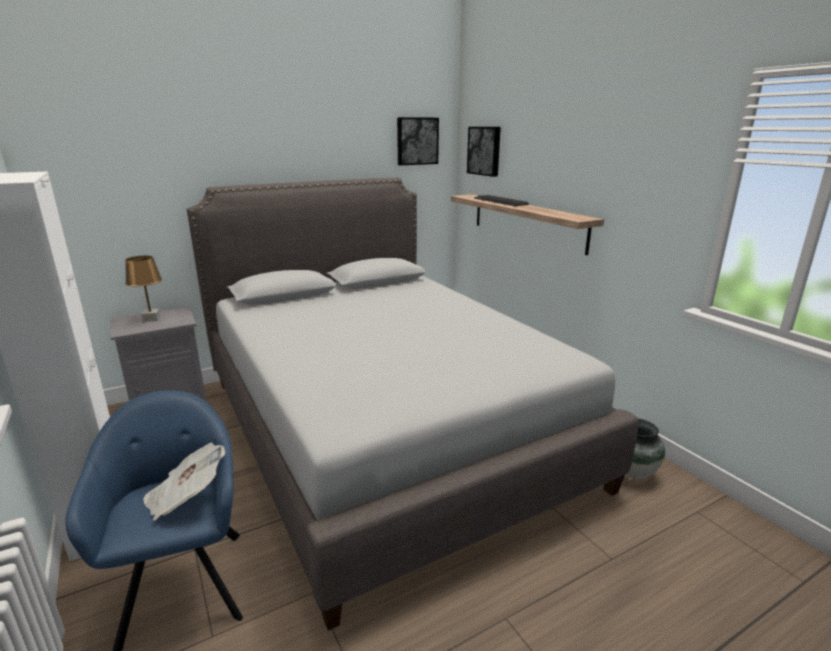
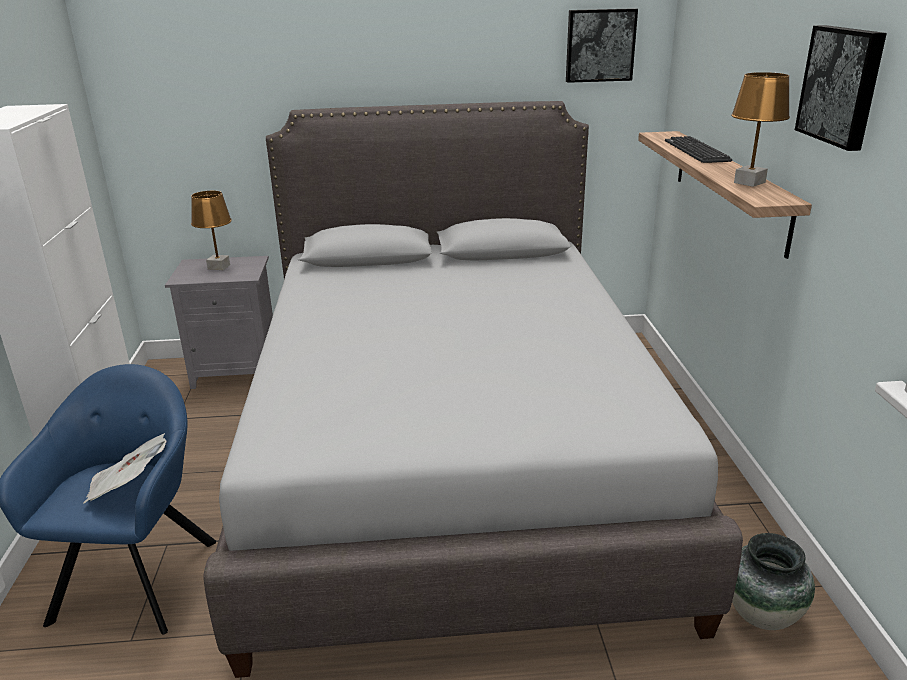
camera: 25 degrees right, 5 degrees up
picture [467,127,501,177] -> picture moved to [795,25,887,151]
none -> brown table lamp [731,72,790,187]

